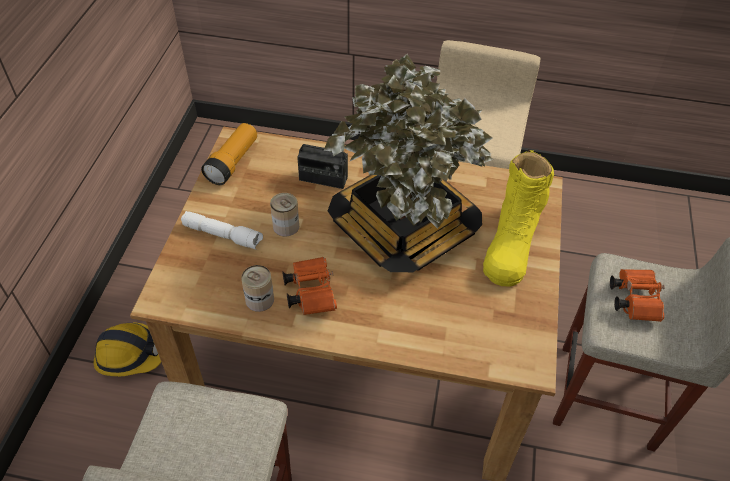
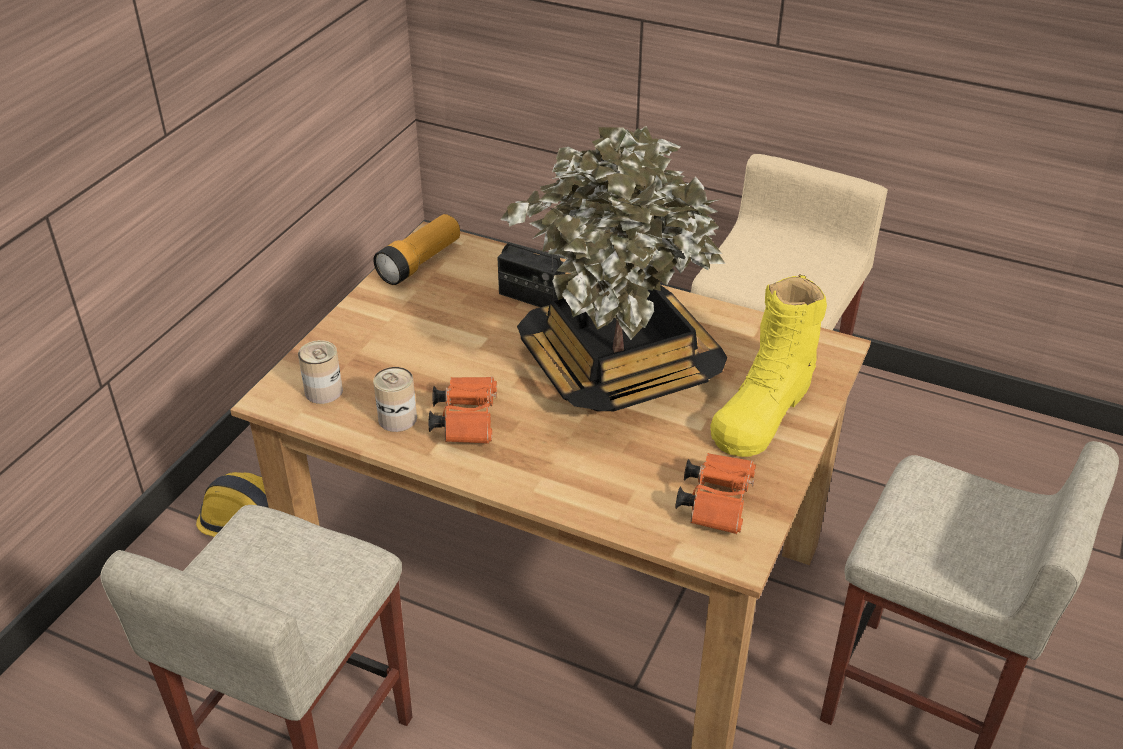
camera: 15 degrees right, 10 degrees down
white flashlight [181,211,263,249] -> none
can [270,193,299,237] -> can moved to [298,340,343,404]
orange binoculars [610,269,665,322] -> orange binoculars moved to [675,453,756,534]

